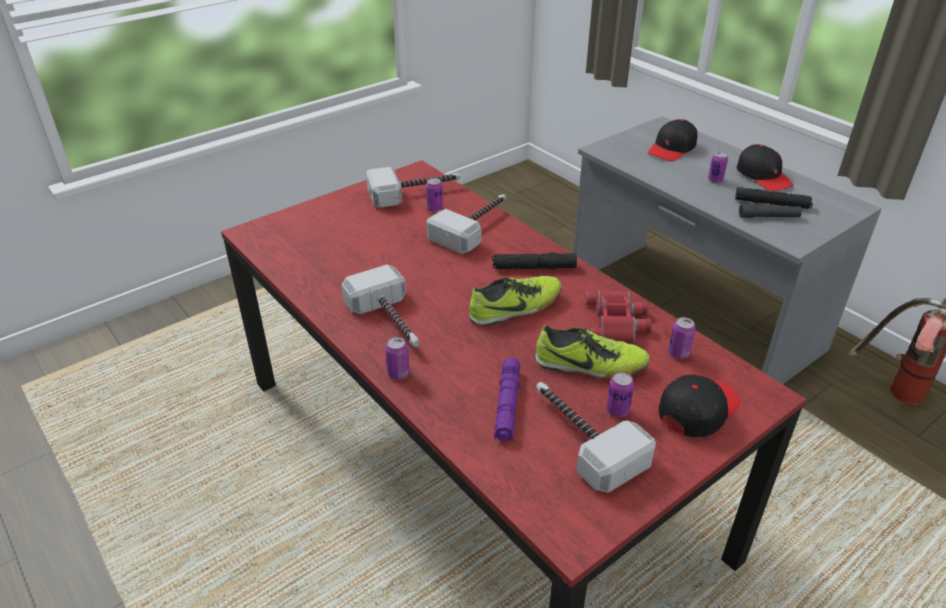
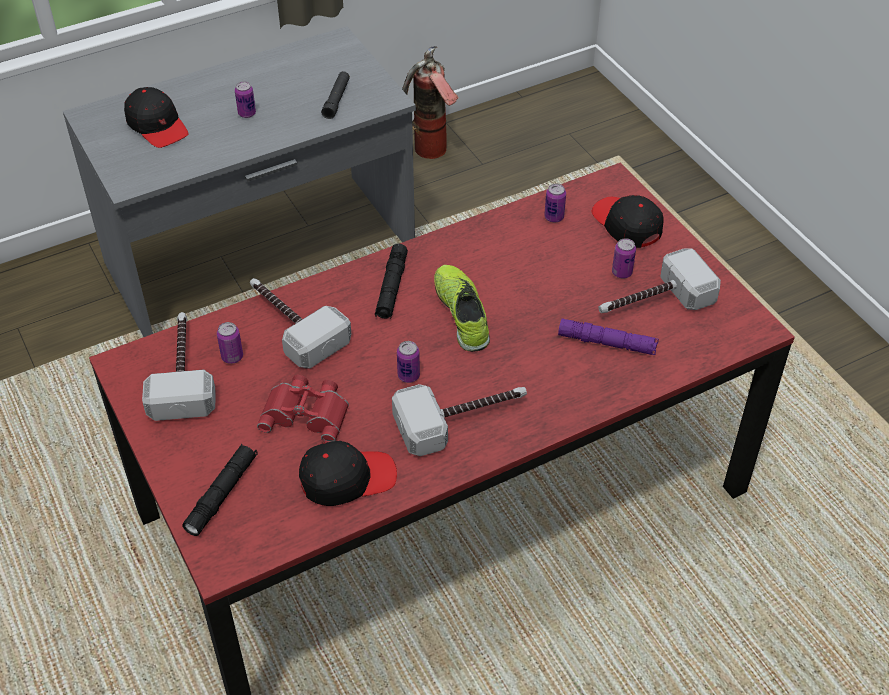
camera: 80 degrees left, 10 degrees up
can [385,337,409,380] -> can moved to [397,341,420,383]
shoe [535,325,650,378] -> none
red binoculars [585,290,651,343] -> red binoculars moved to [257,375,349,443]
black flashlight [735,187,813,209] -> black flashlight moved to [182,444,258,536]
black cap [737,144,794,191] -> black cap moved to [299,441,397,506]

